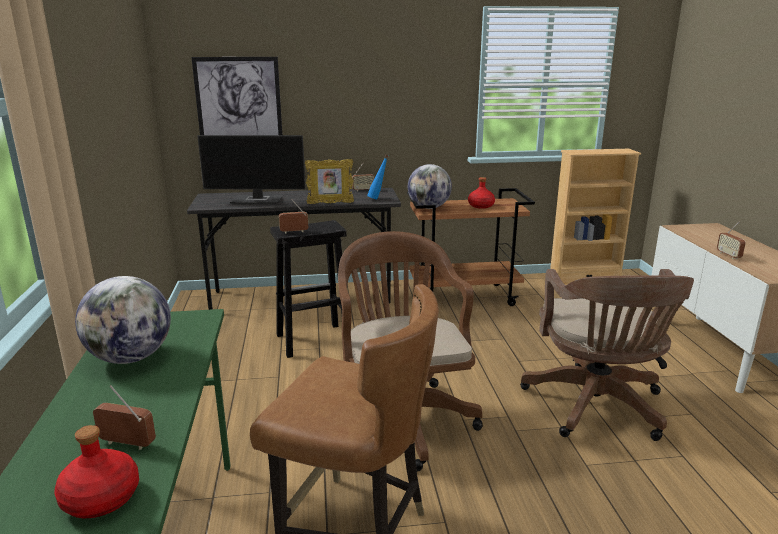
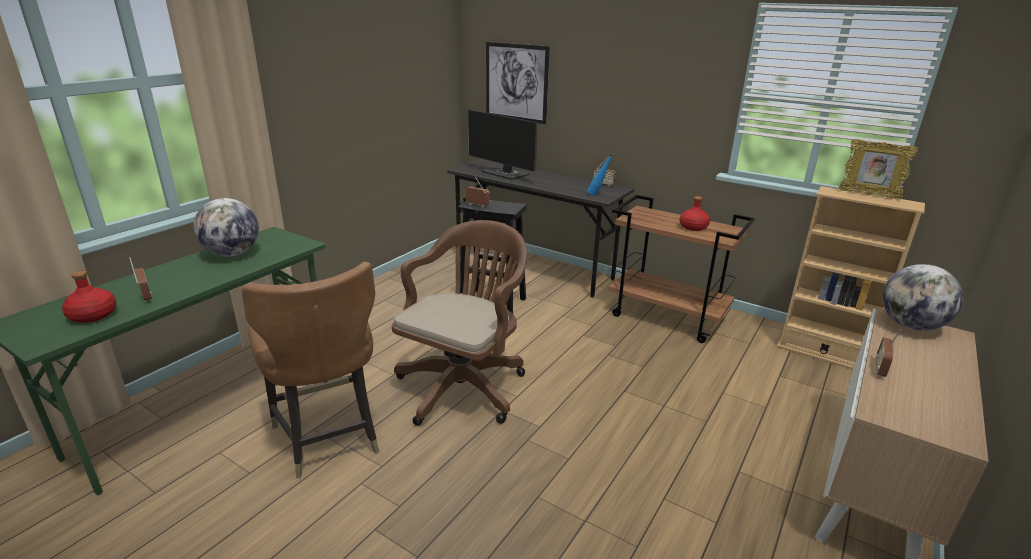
camera: 40 degrees right, 5 degrees up
picture frame [305,159,354,204] -> picture frame moved to [839,139,918,200]
globe [408,164,452,209] -> globe moved to [882,264,963,331]
brown office chair [520,269,694,441] -> none

